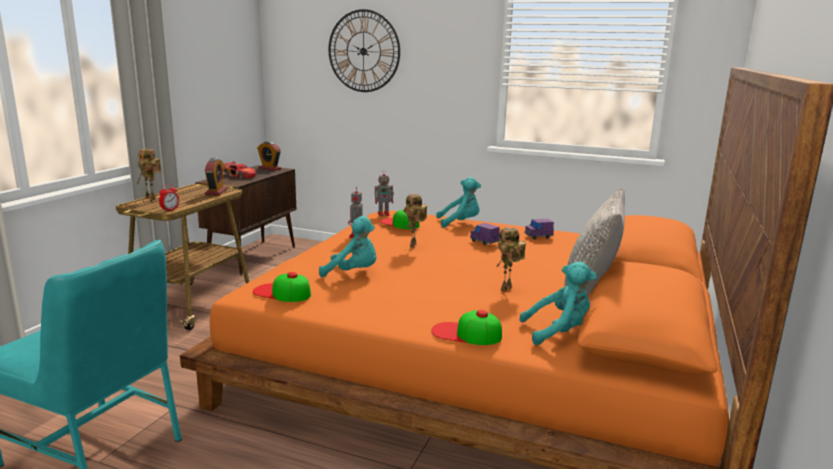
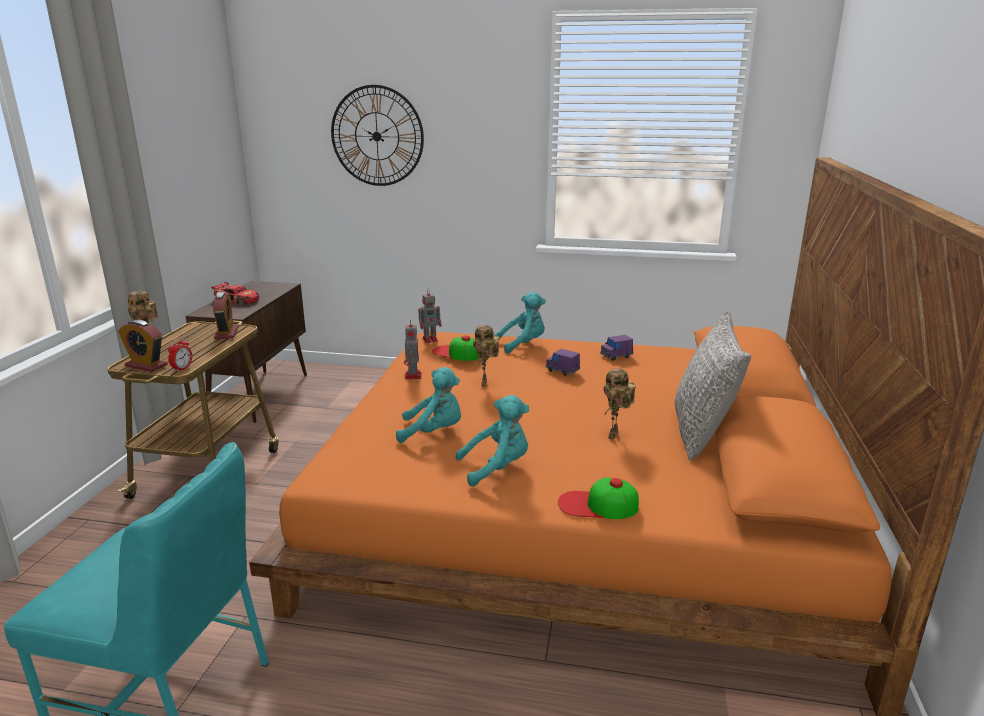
camera: 10 degrees left, 5 degrees up
cap [253,272,311,302] -> none
alarm clock [257,141,281,171] -> alarm clock moved to [118,320,167,372]
turquoise plush toy [519,262,597,345] -> turquoise plush toy moved to [456,395,529,486]

